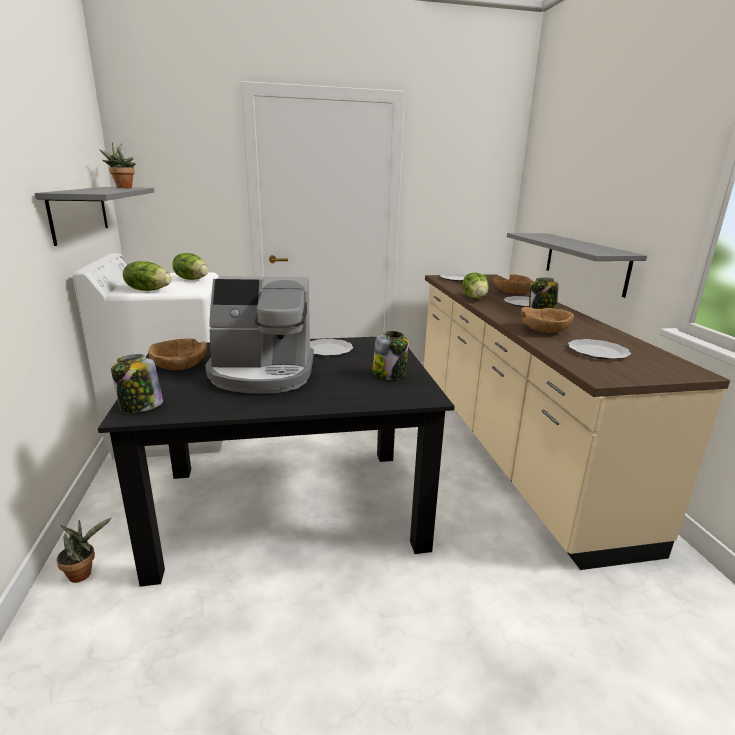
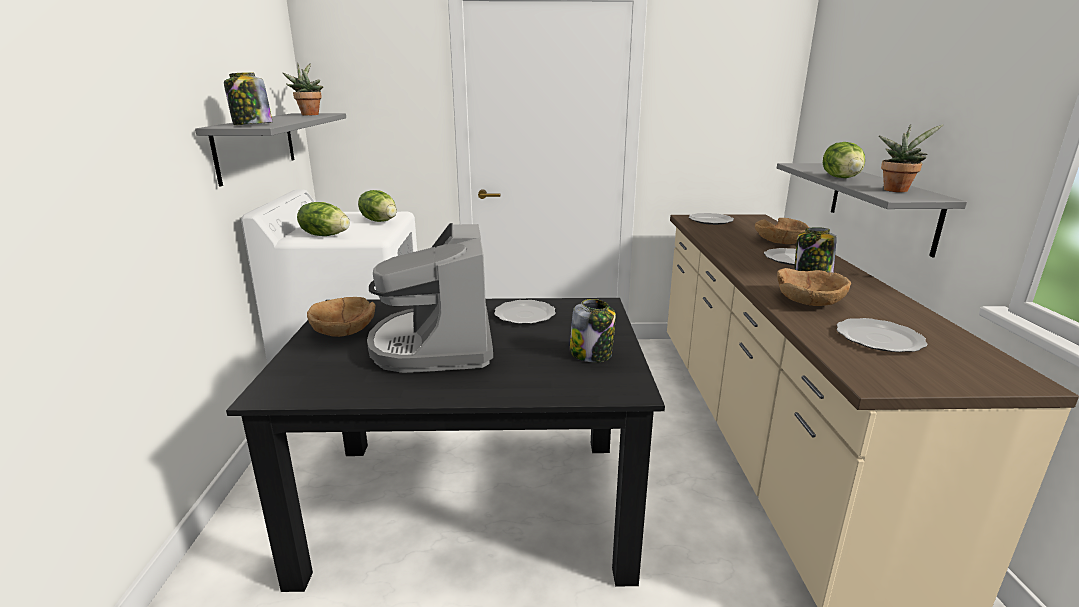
camera: 10 degrees right, 0 degrees up
potted plant [56,518,112,583] -> potted plant moved to [879,124,944,192]
jar [111,354,163,413] -> jar moved to [224,72,273,125]
coffee machine [205,276,314,394] -> coffee machine turned 75 degrees clockwise [367,223,493,373]
lettuce [462,273,489,299] -> lettuce moved to [823,142,865,178]

